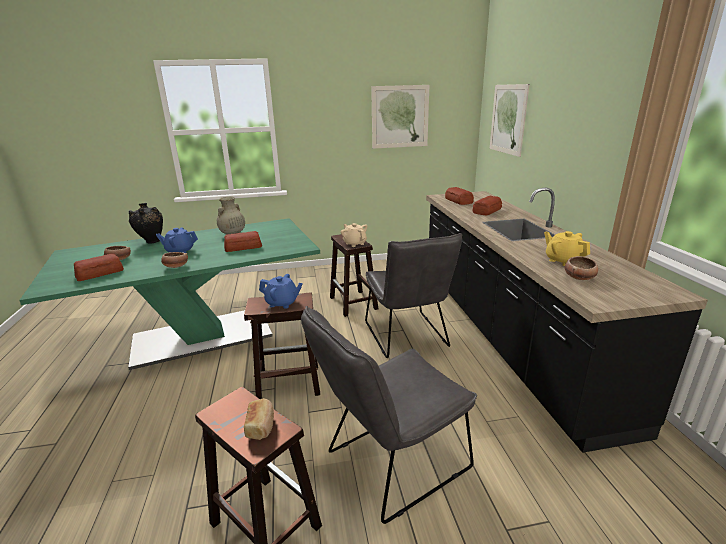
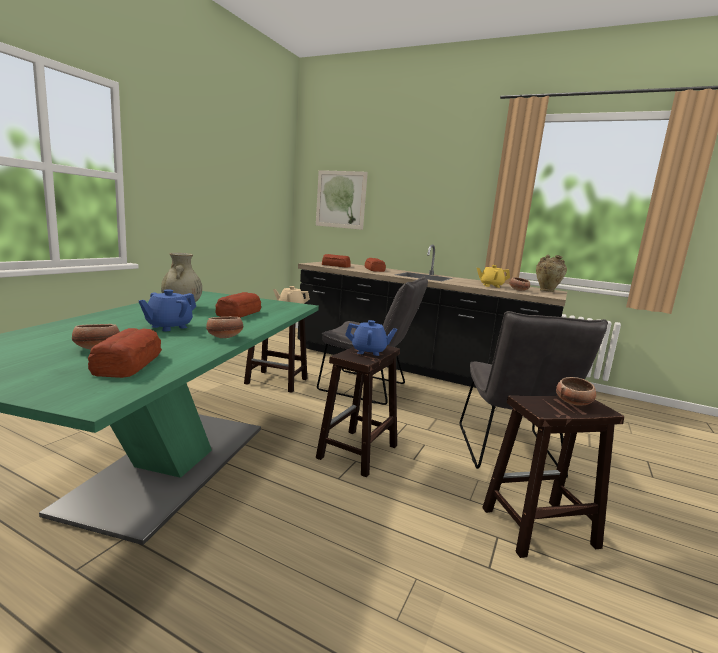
camera: 55 degrees left, 10 degrees down
black vase [129,203,163,244] -> none
bread [244,398,274,440] -> bowl [556,377,596,406]
blue teapot [259,274,303,309] -> blue teapot turned 45 degrees clockwise [345,320,397,356]
picture [371,85,430,149] -> none
none -> beige vase [536,255,567,292]

